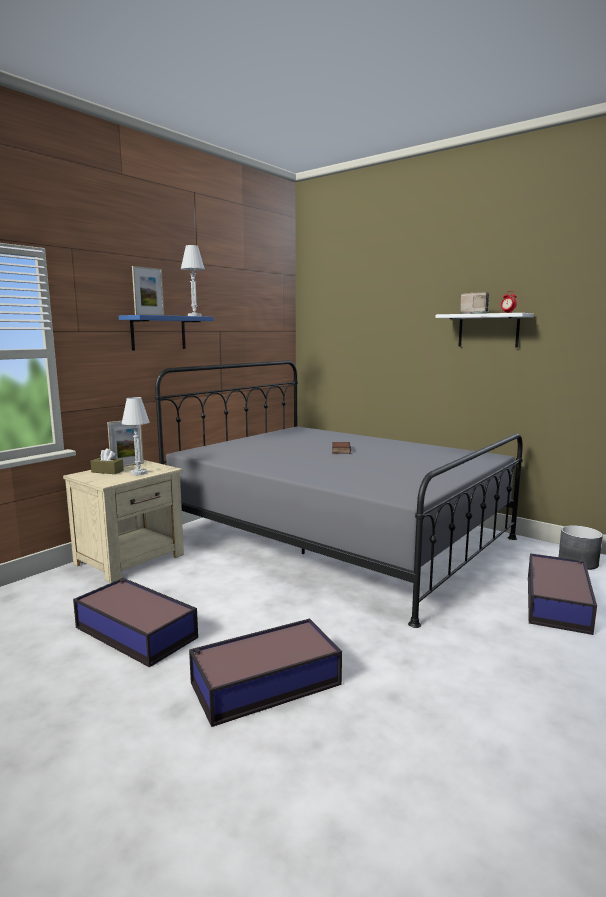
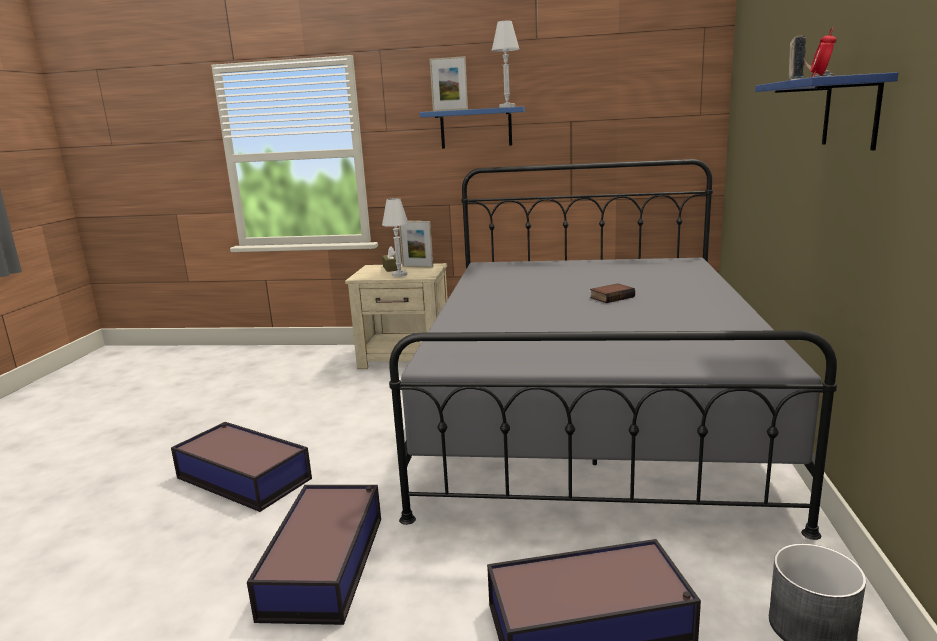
camera: 60 degrees right, 5 degrees up
storage box [73,578,198,667] -> storage box moved to [247,485,381,625]
white shelf [436,313,534,348] -> blue shelf [755,72,898,150]

